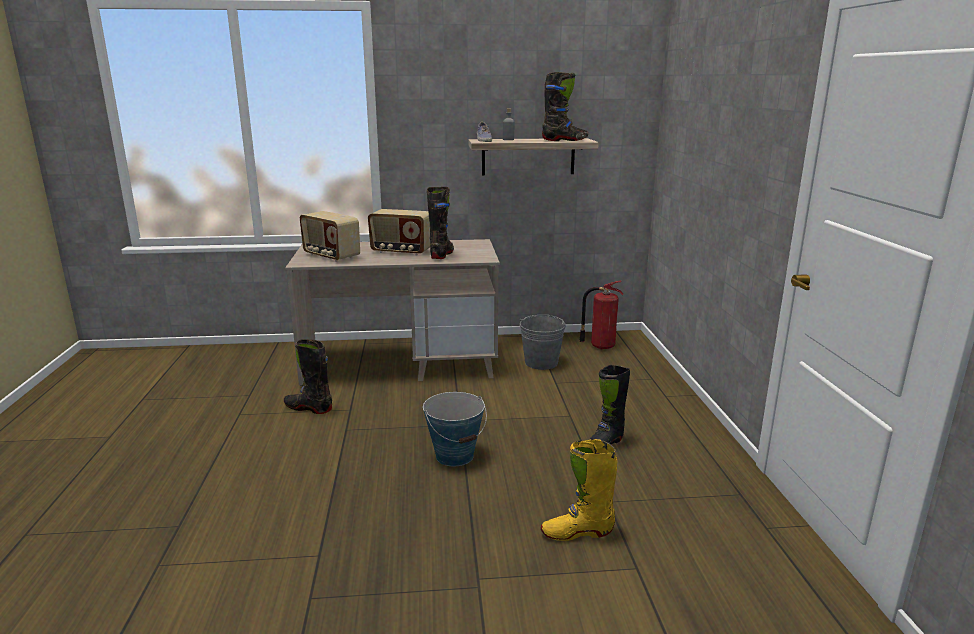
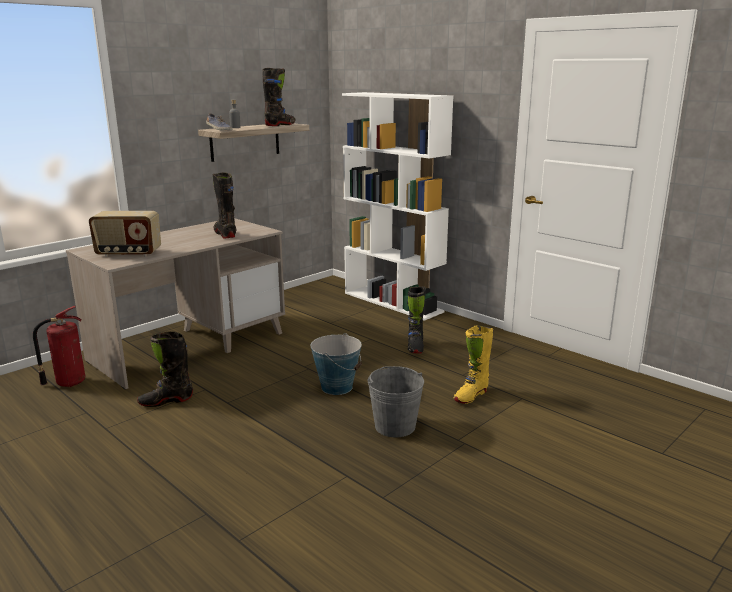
camera: 40 degrees left, 0 degrees up
radio [368,209,430,256] -> none
grey bucket [520,315,566,370] -> grey bucket moved to [367,366,424,437]
fire extinguisher [579,280,623,350] -> fire extinguisher moved to [33,306,85,387]
none -> white bookcase [342,92,453,321]

